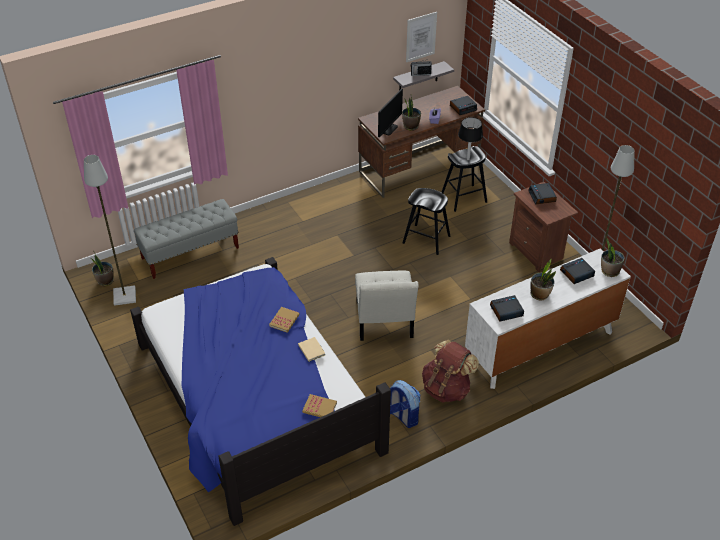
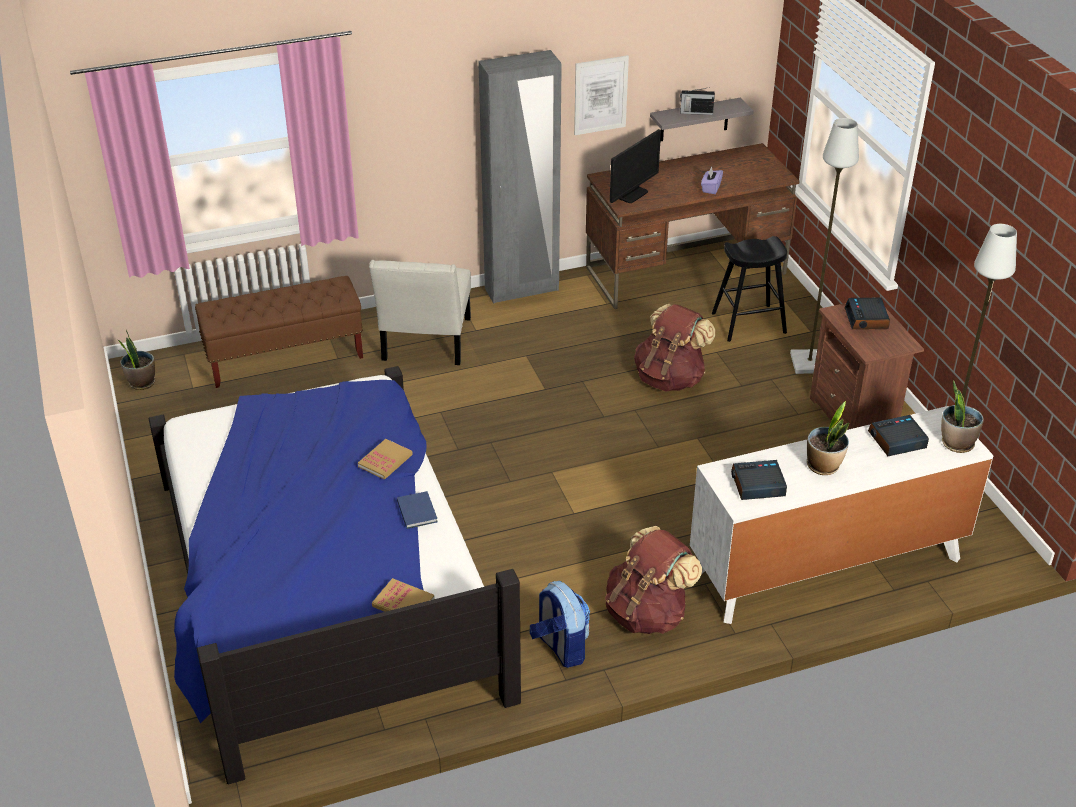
camera: 10 degrees right, 5 degrees down
grey floor lamp [84,155,136,306] -> grey floor lamp moved to [790,118,859,374]
grey bench [134,199,239,279] -> brown bench [195,276,363,388]
beige book [298,337,325,362] -> blue book [397,491,438,529]
white chair [355,271,419,341] -> white chair moved to [369,260,471,365]
potted plant [402,97,421,131] -> none
black stool [402,188,450,255] -> brown backpack [634,304,715,391]
picture [406,12,437,62] -> picture moved to [574,55,629,135]
alarm clock [450,96,477,115] -> none
black table lamp [458,117,483,160] -> none
none -> grey wardrobe [478,50,562,304]

